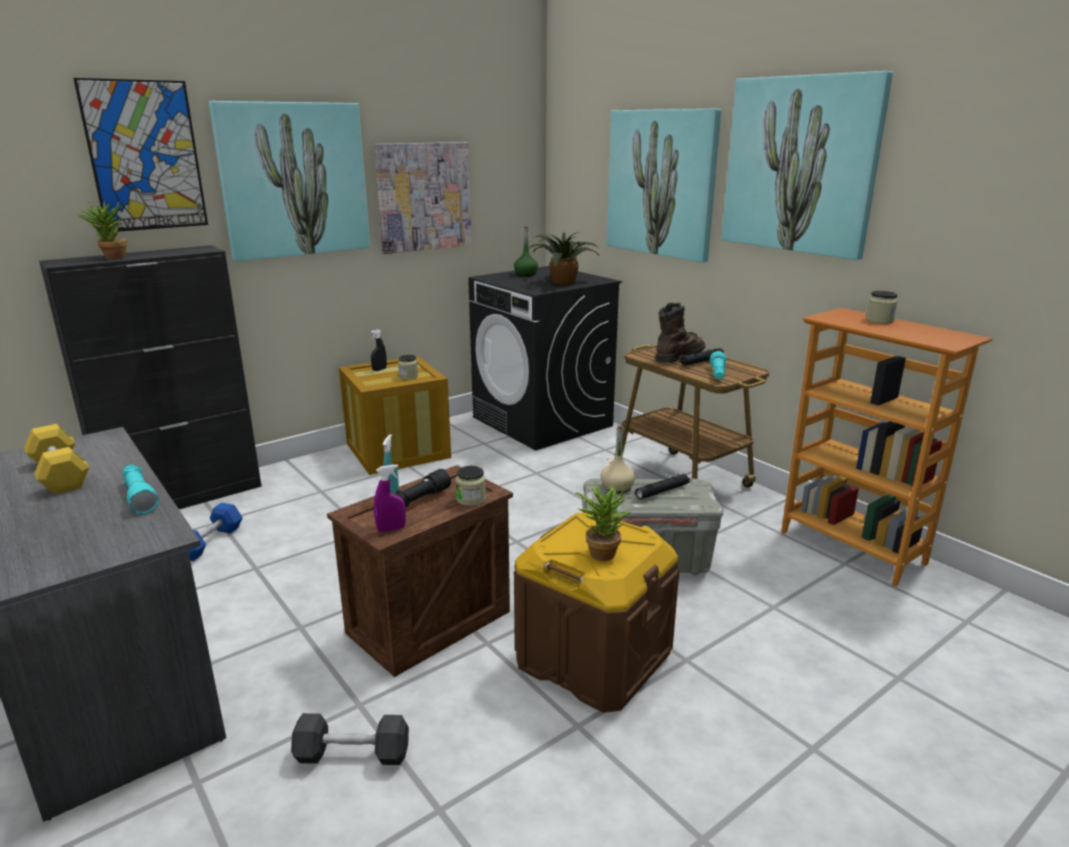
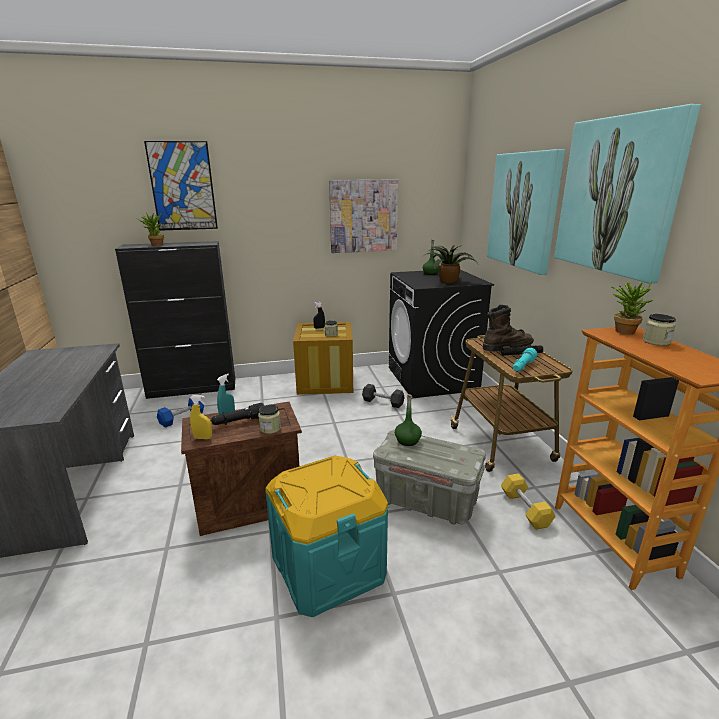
camera: 25 degrees right, 0 degrees up
yellow dumbbell [24,424,89,494] -> yellow dumbbell moved to [501,474,556,530]
turquoise flashlight [122,465,158,514] -> none
picture [209,101,370,262] -> none
black dumbbell [291,713,409,765] -> black dumbbell moved to [362,384,405,408]
purple spray bottle [374,464,406,532] -> yellow spray bottle [190,395,212,439]
brown storage box [514,512,679,713] -> turquoise storage box [265,456,389,617]
potted plant [575,483,631,561] -> potted plant moved to [611,281,655,334]
beige bottle [600,425,636,493] -> green bottle [395,394,422,446]
black flashlight [635,474,691,499] -> none

